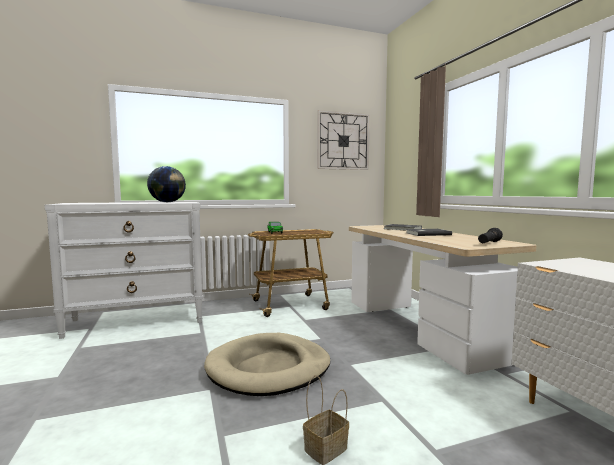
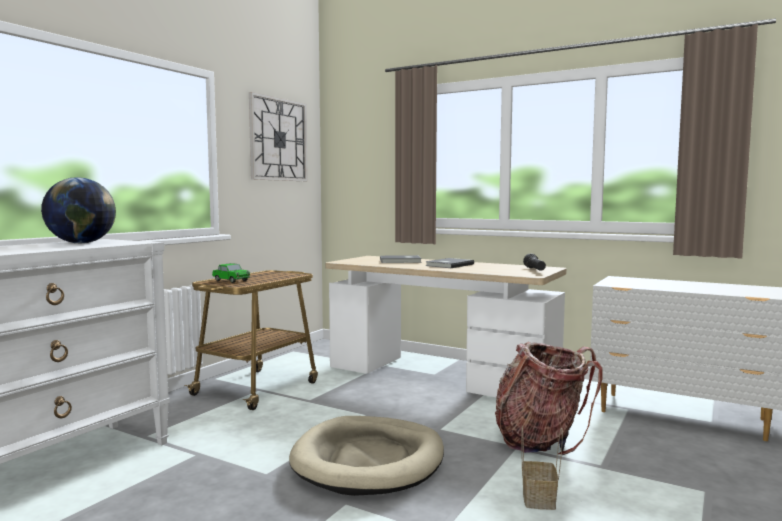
camera: 40 degrees left, 0 degrees up
none -> backpack [495,342,603,455]

